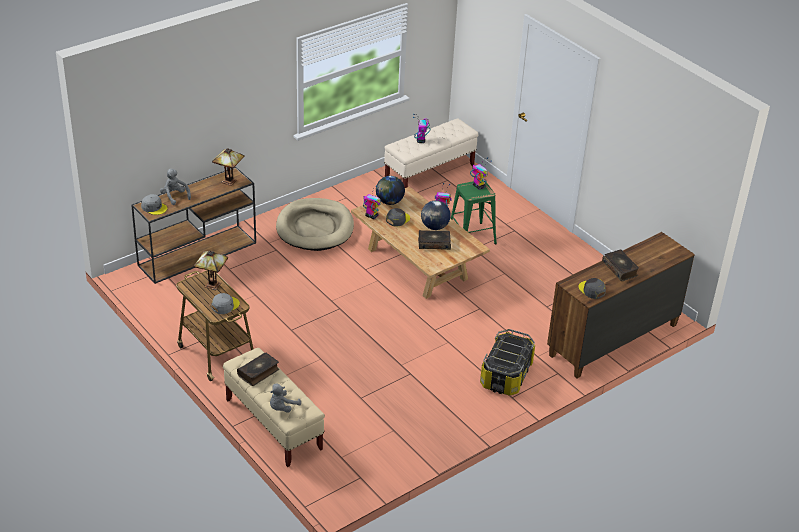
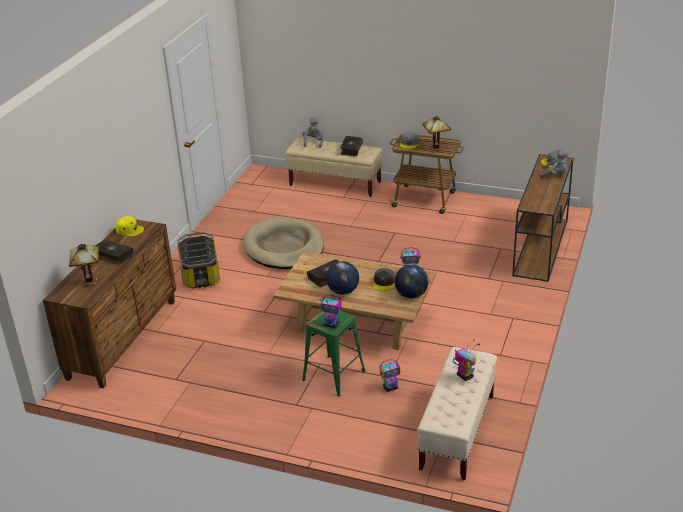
camera: 150 degrees right, 5 degrees down
table lamp [212,148,245,186] -> table lamp moved to [69,244,99,287]
beige dog bed [276,198,354,251] -> beige dog bed moved to [243,216,324,269]
grey cap [579,278,606,299] -> yellow cap [116,216,144,237]

